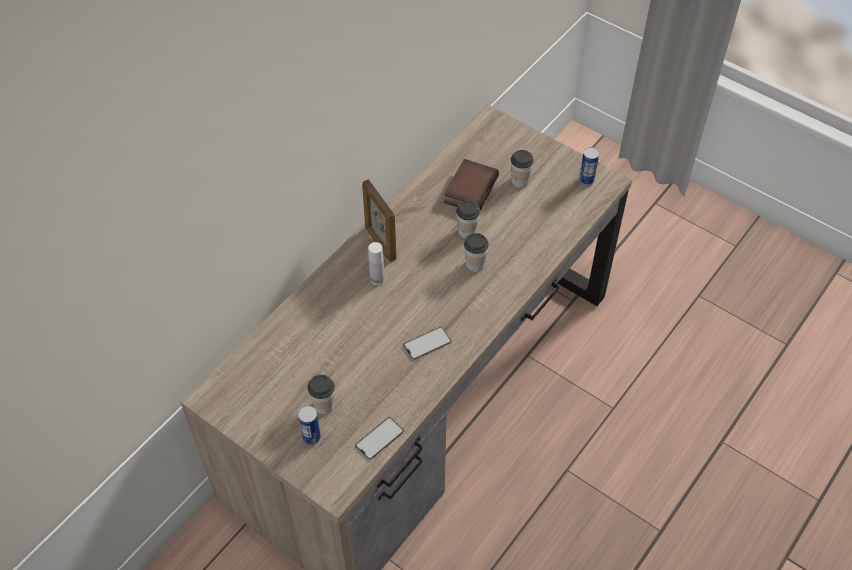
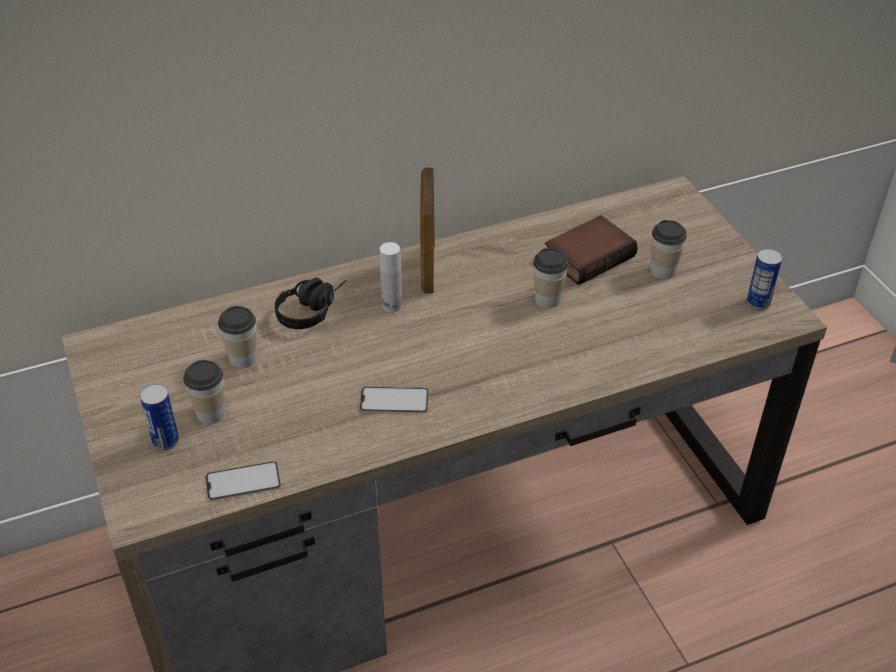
camera: 30 degrees right, 10 degrees down
cup [464,233,489,272] -> cup moved to [218,306,257,368]
none -> black headphones [275,278,347,329]

